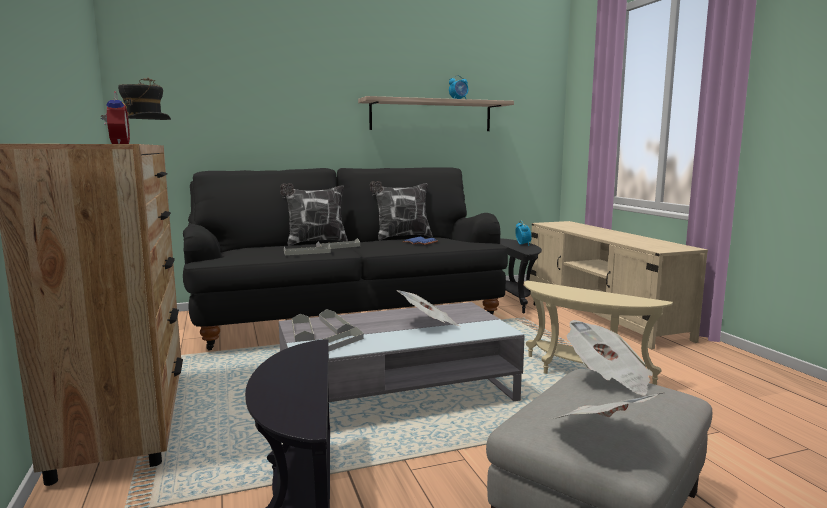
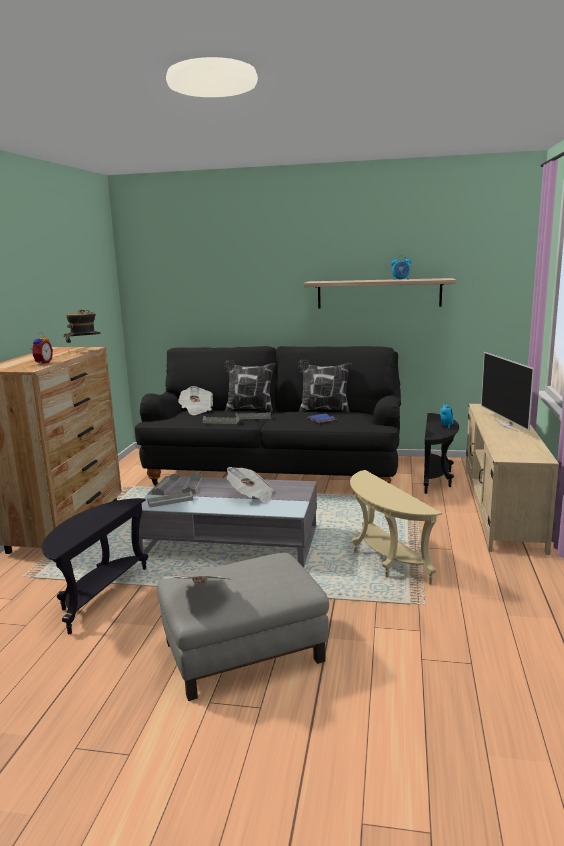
camera: 30 degrees right, 5 degrees up
newspaper [567,320,653,396] -> newspaper moved to [178,386,213,415]
none -> television [481,352,534,432]

